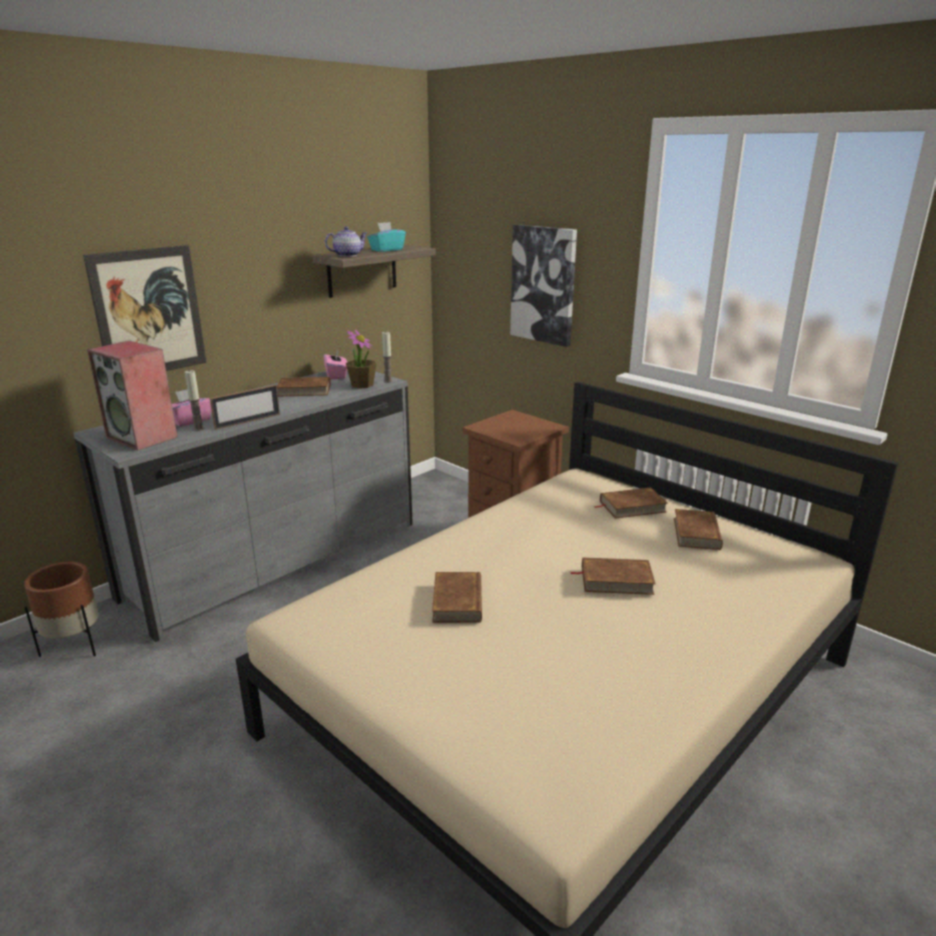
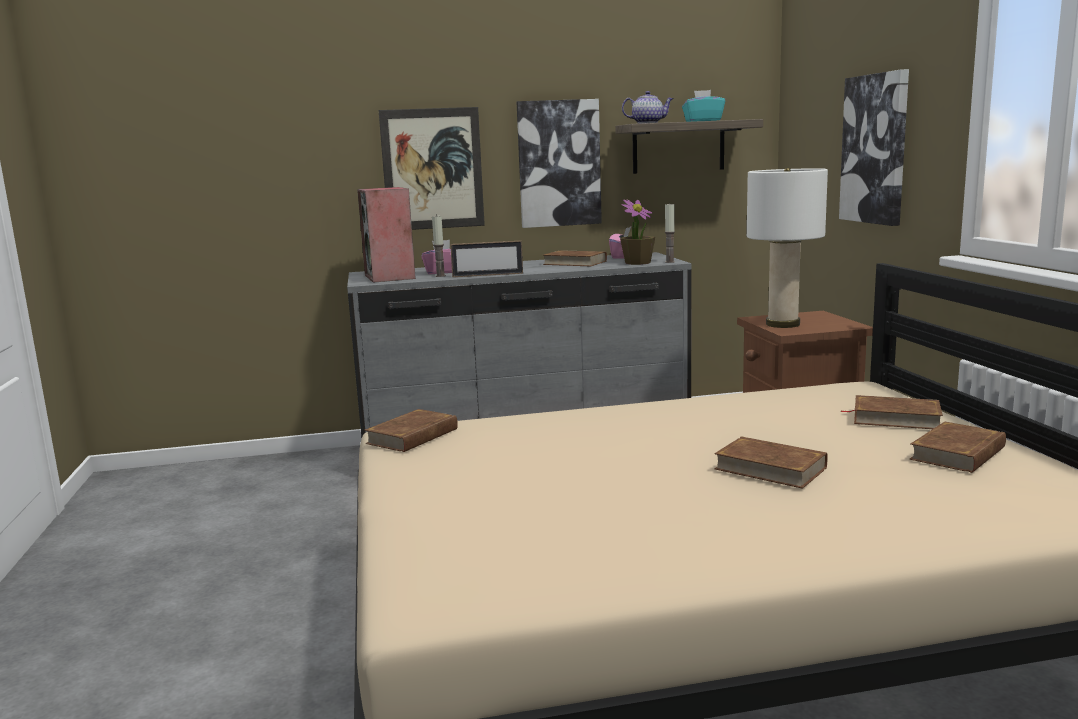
camera: 35 degrees right, 10 degrees down
brown planter [24,562,99,657] -> none
brown book [432,572,482,623] -> brown book moved to [365,409,458,452]
none -> picture [516,99,602,228]
none -> white table lamp [747,168,828,328]

